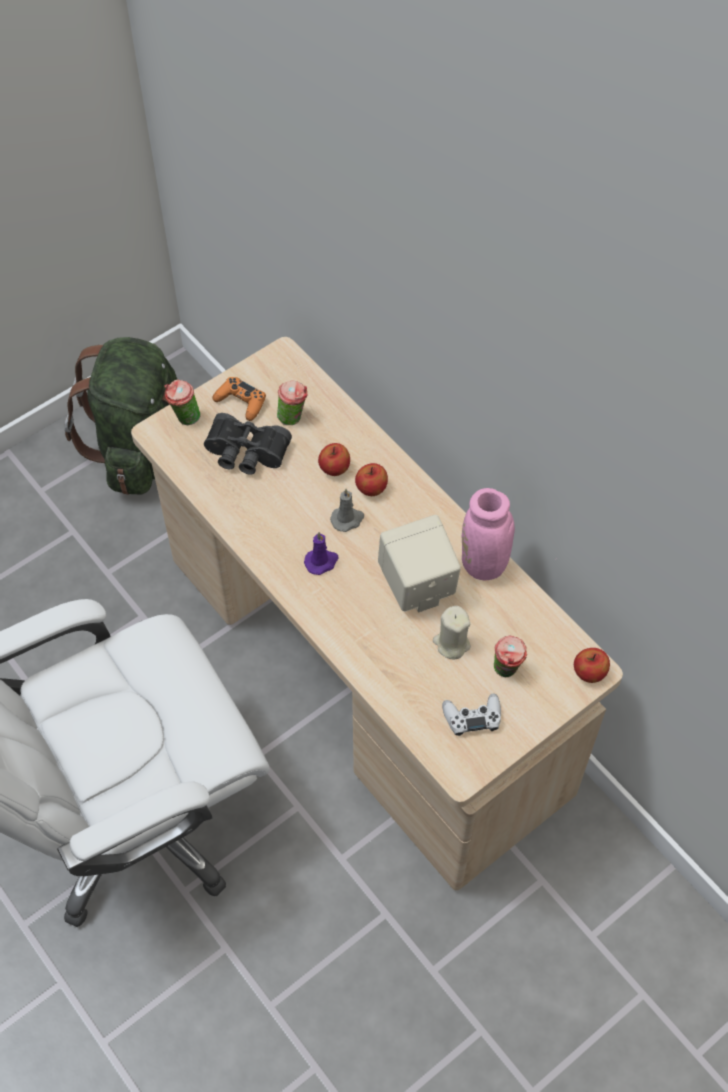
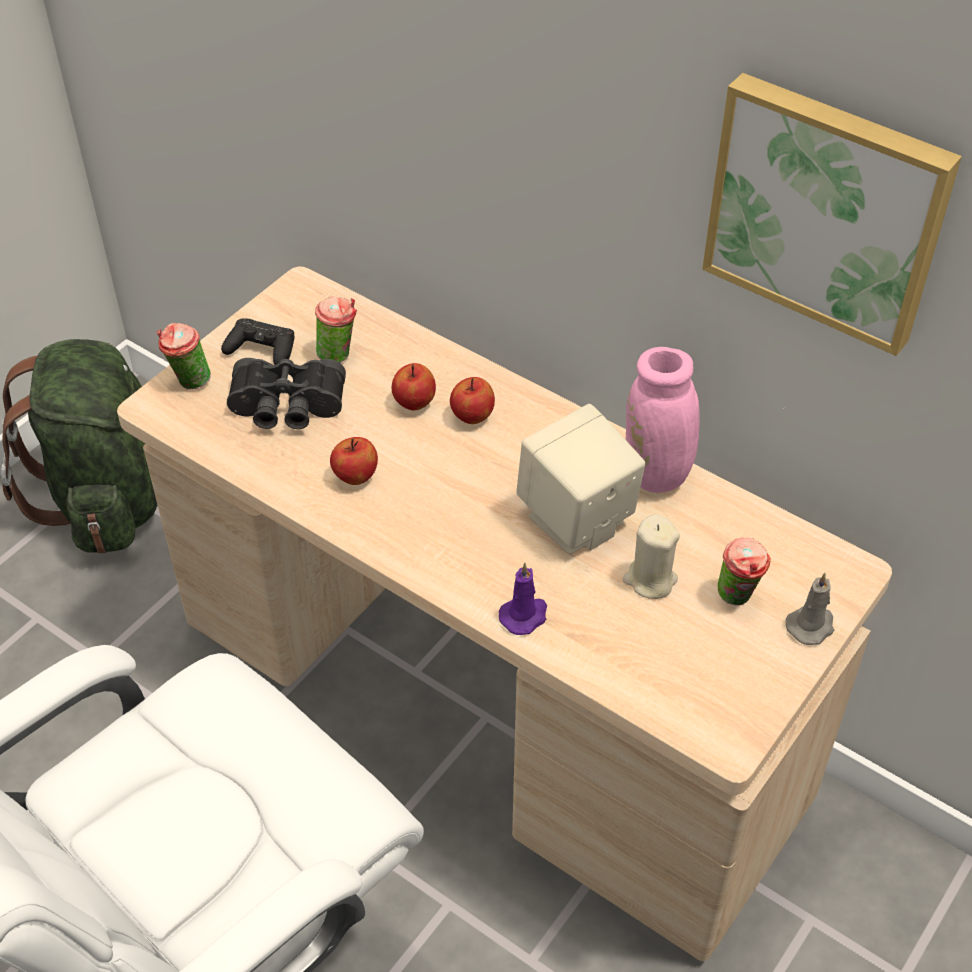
camera: 15 degrees left, 10 degrees down
orange game controller [212,377,266,421] -> black game controller [221,318,295,365]
purple candle [304,532,338,575] -> purple candle moved to [499,563,547,635]
grey candle [330,489,364,532] -> grey candle moved to [785,573,834,645]
white game controller [442,693,501,736] -> none
apple [574,648,610,683] -> apple moved to [330,437,378,485]
none -> picture [702,73,962,356]

